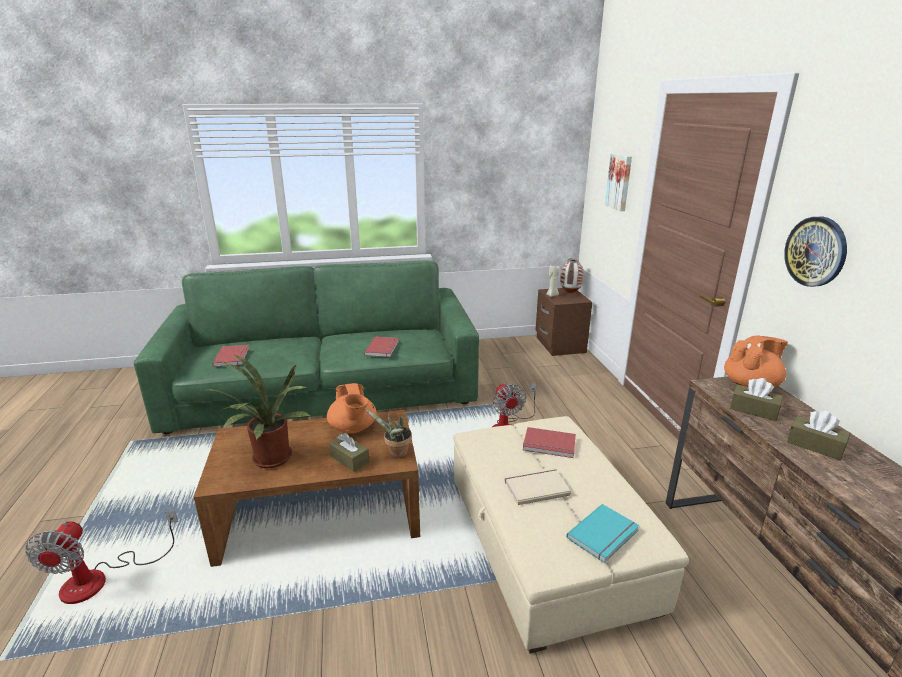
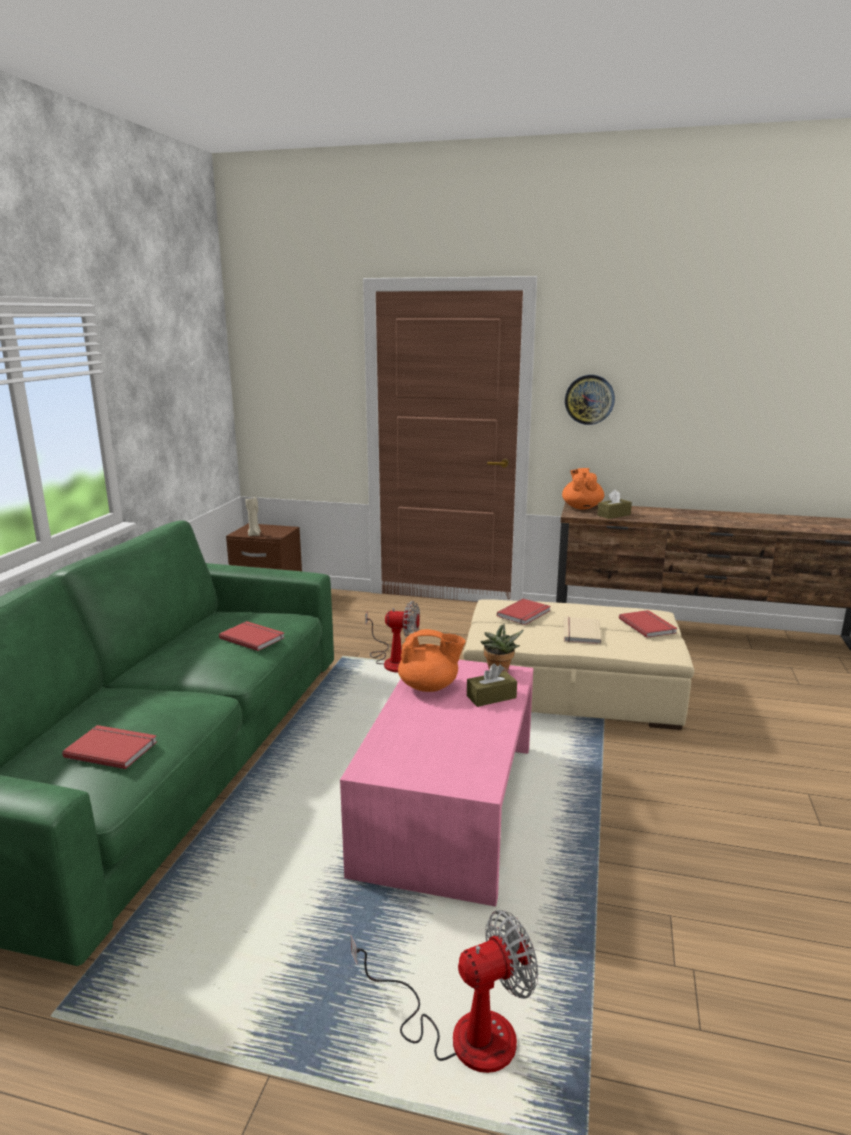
camera: 65 degrees left, 5 degrees down
fan [25,511,178,604] -> fan turned 45 degrees counterclockwise [351,910,538,1073]
brown coffee table [194,410,420,567] -> pink coffee table [340,660,533,906]
potted plant [202,354,310,468] -> none
vase [560,258,583,293] -> none
turquoise book [566,504,639,563] -> red book [619,610,677,638]
picture [605,153,632,211] -> none
brown tissue box [787,411,850,460] -> none

